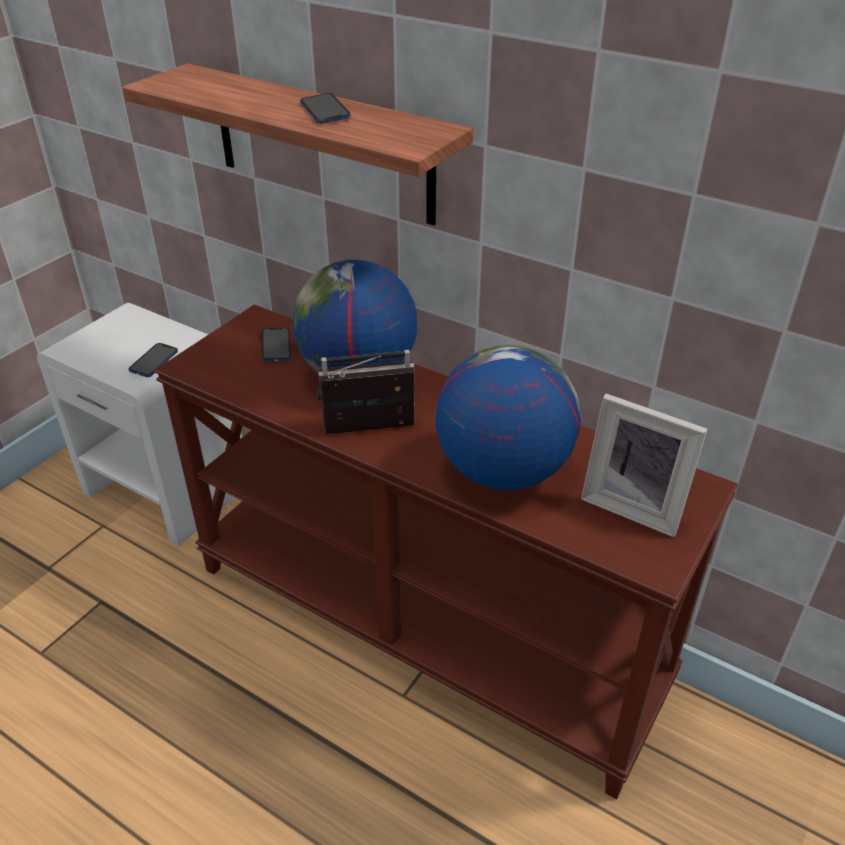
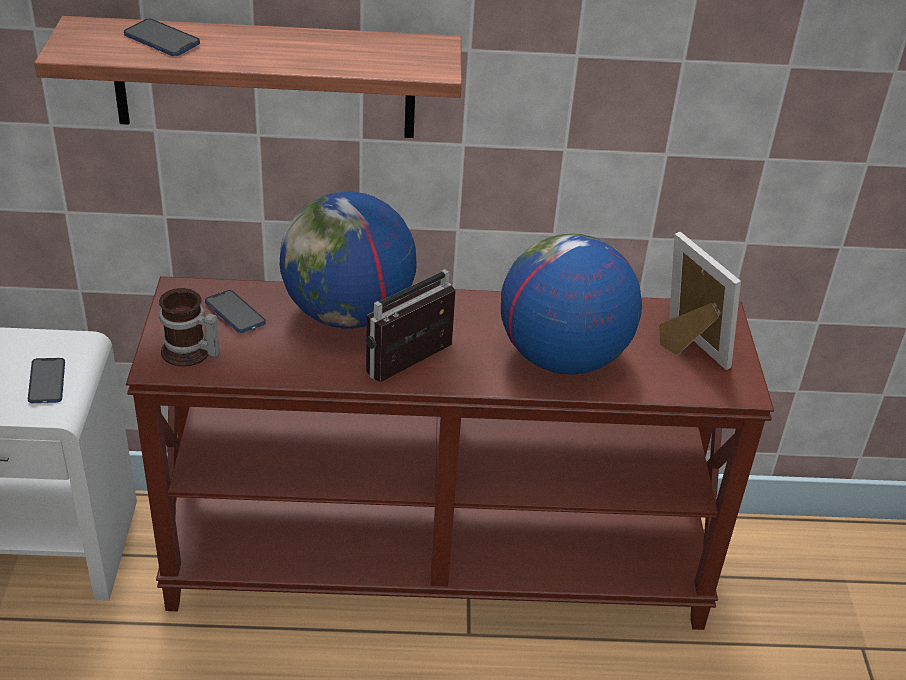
camera: 35 degrees left, 0 degrees up
phone [300,93,351,124] -> phone moved to [124,18,200,56]
picture frame [581,394,708,537] -> picture frame turned 120 degrees counterclockwise [659,232,741,370]
none -> mug [159,288,220,367]

